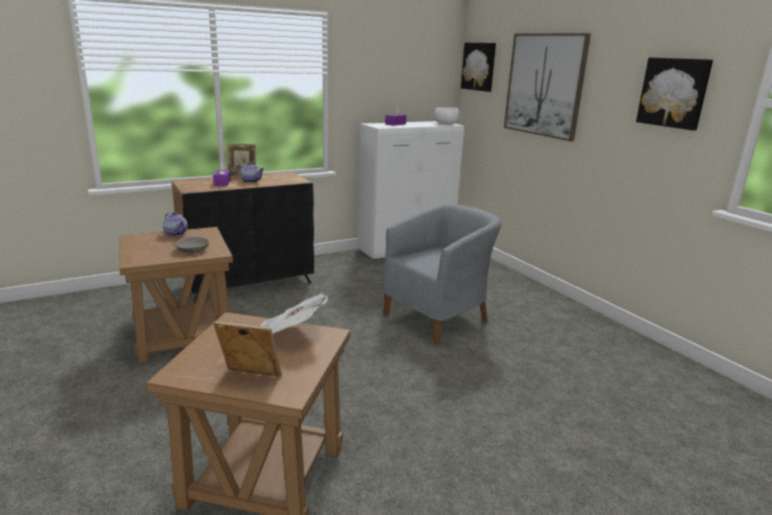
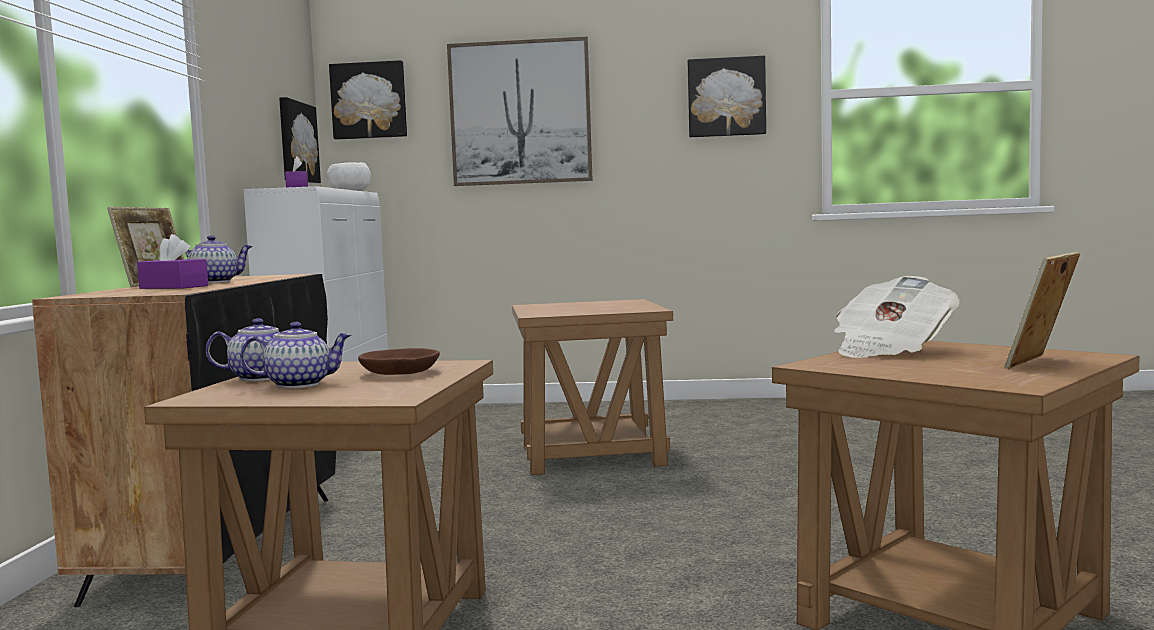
camera: 55 degrees left, 15 degrees down
grey bowl [174,237,209,253] -> brown bowl [358,348,440,375]
grey armchair [383,204,501,344] -> brown side table [512,299,673,475]
none -> teapot [240,322,351,388]
none -> picture [279,97,321,183]

